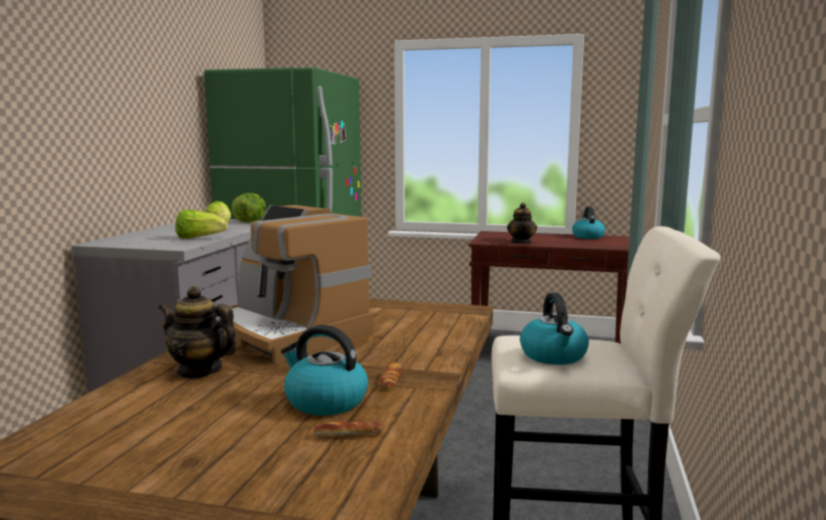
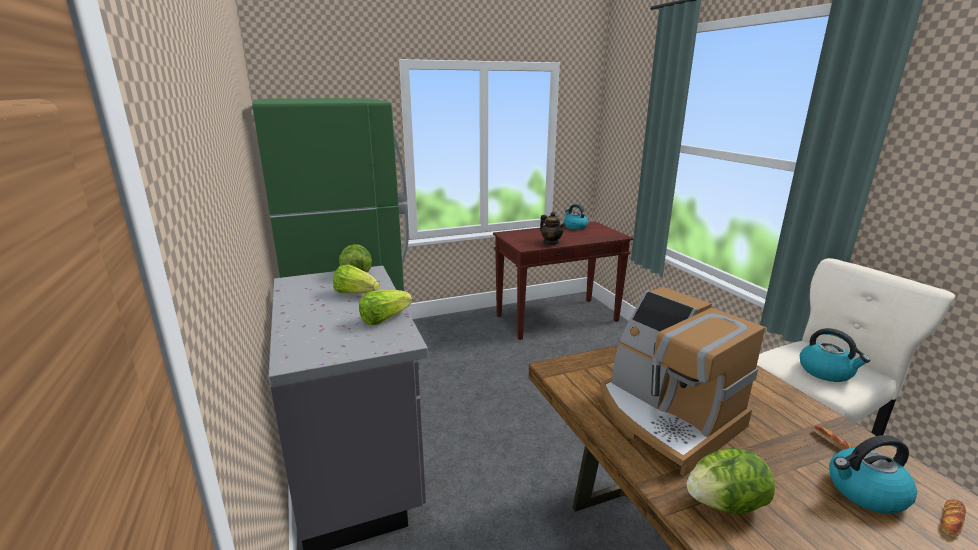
camera: 35 degrees left, 10 degrees up
teapot [159,286,238,379] -> lettuce [687,448,775,514]
coffee machine [229,205,374,364] -> coffee machine turned 45 degrees clockwise [600,287,765,476]

